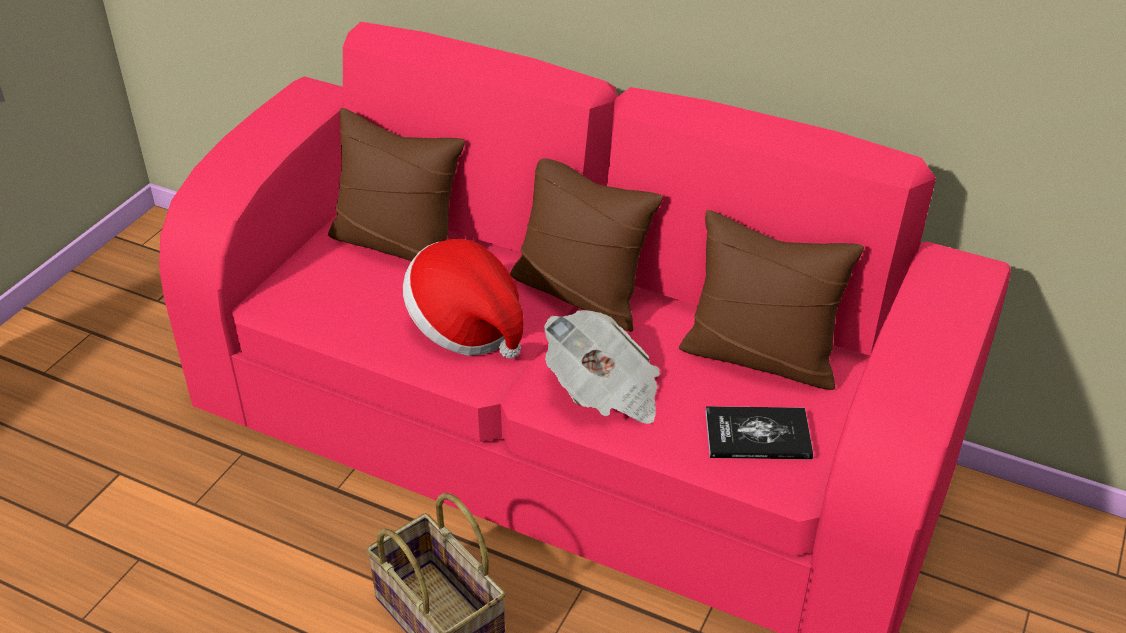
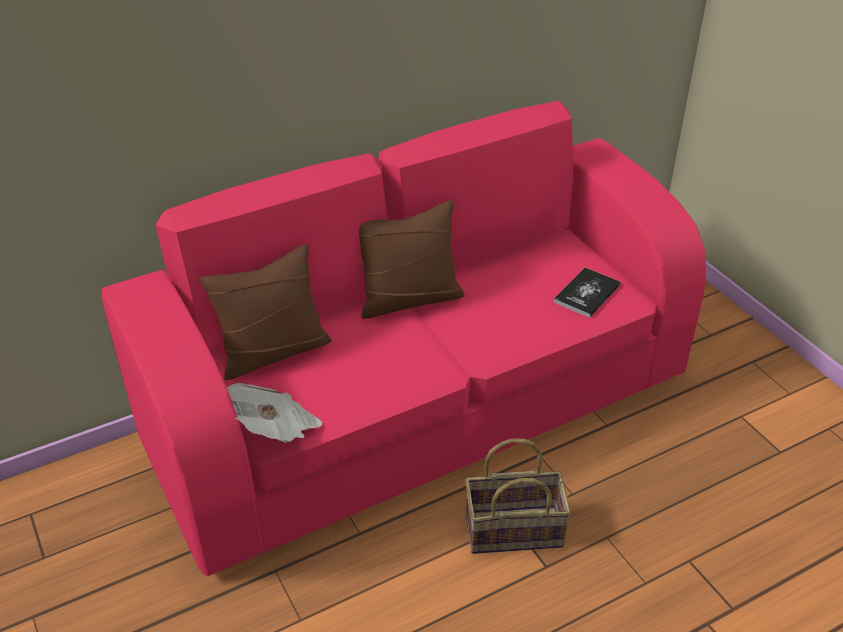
camera: 55 degrees left, 0 degrees up
hat [403,239,524,359] -> none
newspaper [544,310,660,424] -> newspaper moved to [227,383,323,442]
brown pillow [679,210,864,390] -> none

